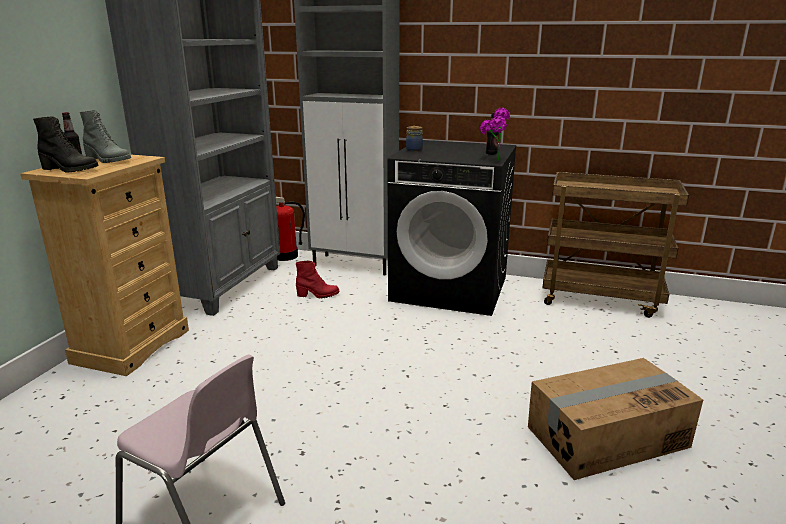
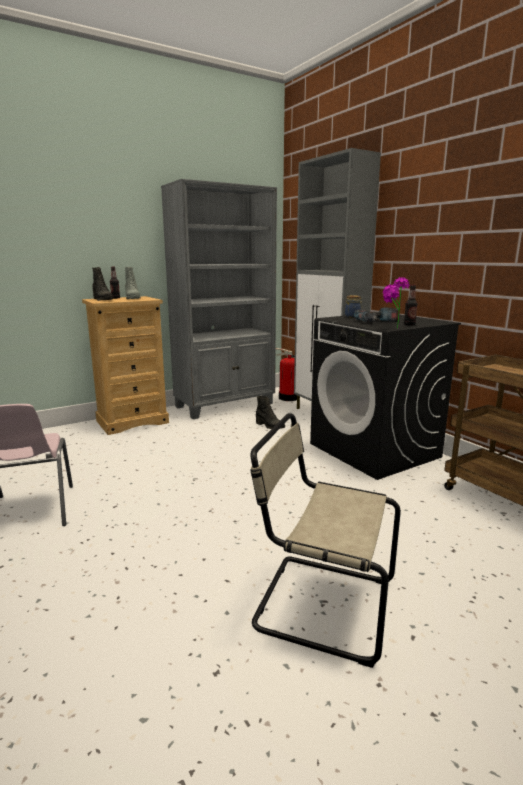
camera: 40 degrees right, 5 degrees down
red boot [296,261,339,299] -> black boot [256,396,285,429]
cardboard box [528,358,703,480] -> beige chair [250,413,401,668]
none -> power drill [353,307,399,322]

